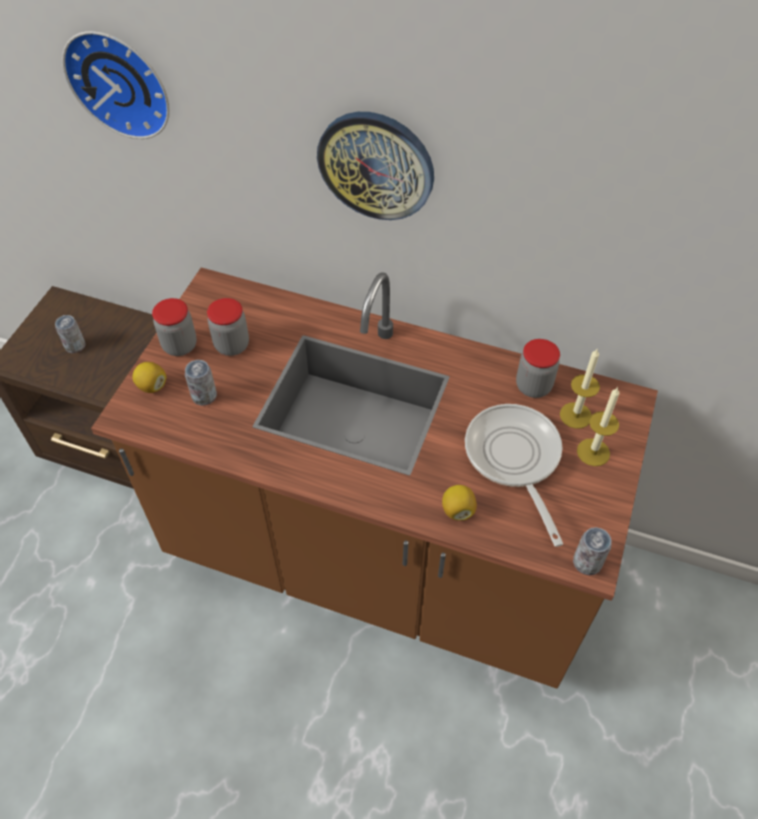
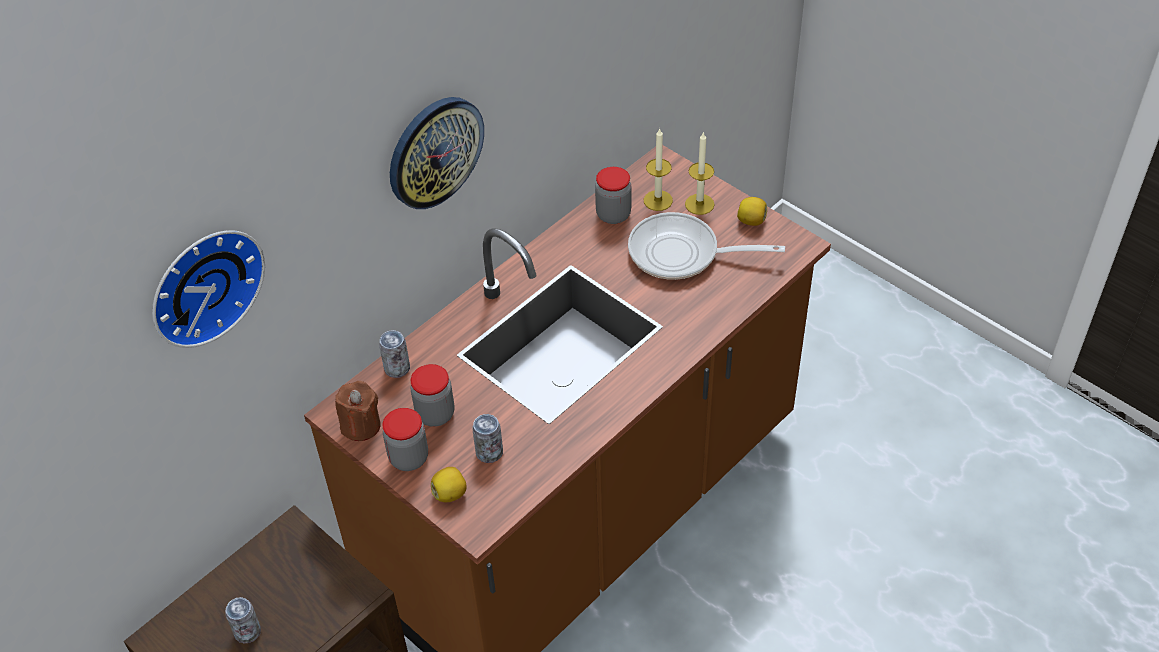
camera: 65 degrees left, 5 degrees down
lemon [442,485,477,521] -> lemon moved to [737,197,767,226]
can [573,527,612,575] -> can moved to [379,330,410,378]
none -> brown candle [335,381,381,441]

